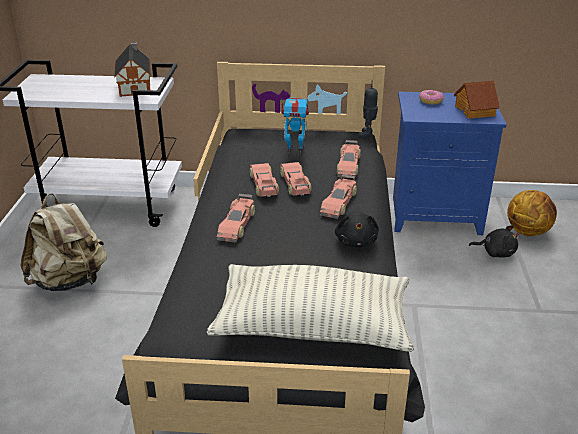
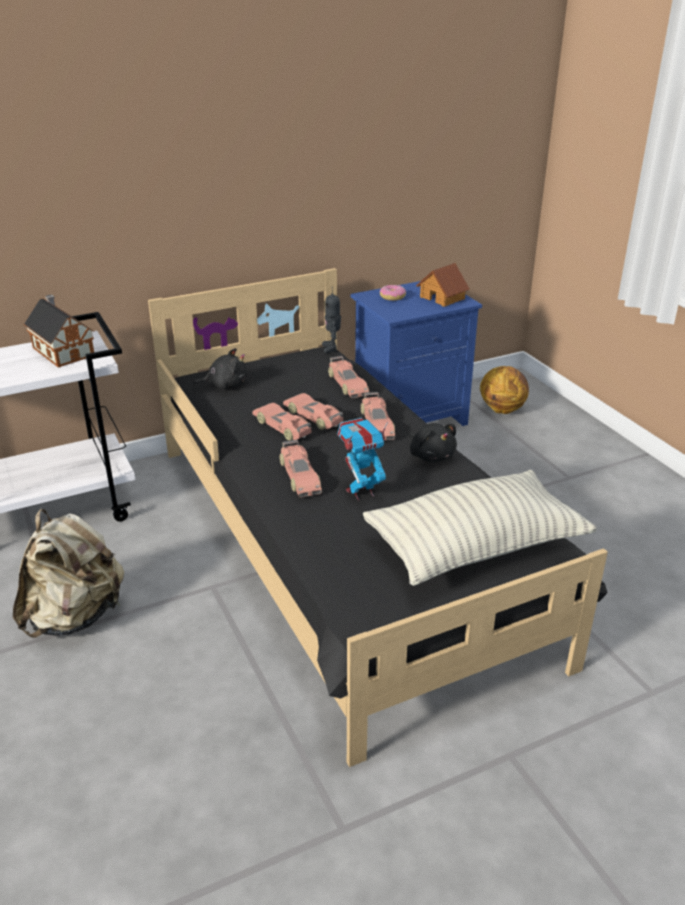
camera: 30 degrees left, 0 degrees up
toy robot [281,98,309,154] -> toy robot moved to [337,418,388,500]
black plush toy [469,225,520,258] -> black plush toy moved to [193,348,247,390]

